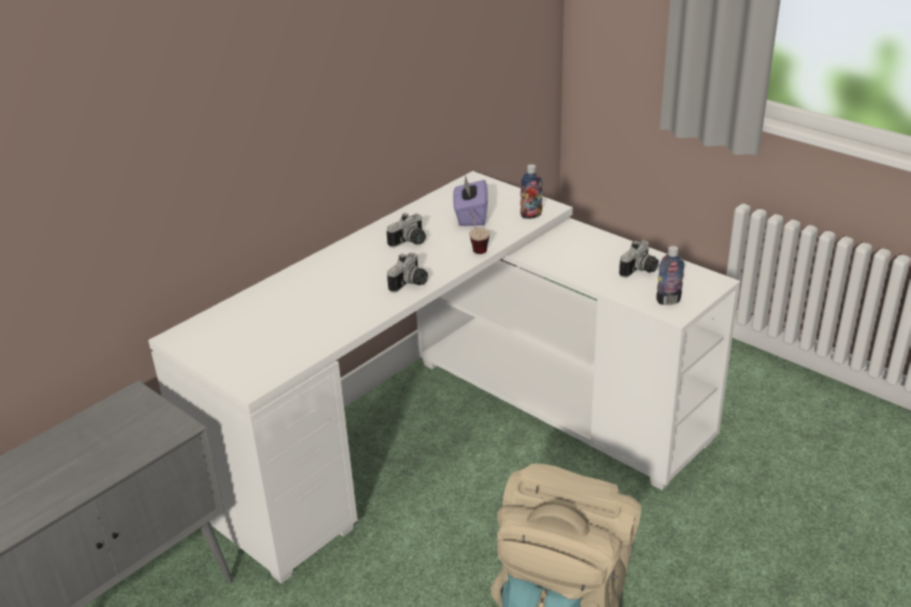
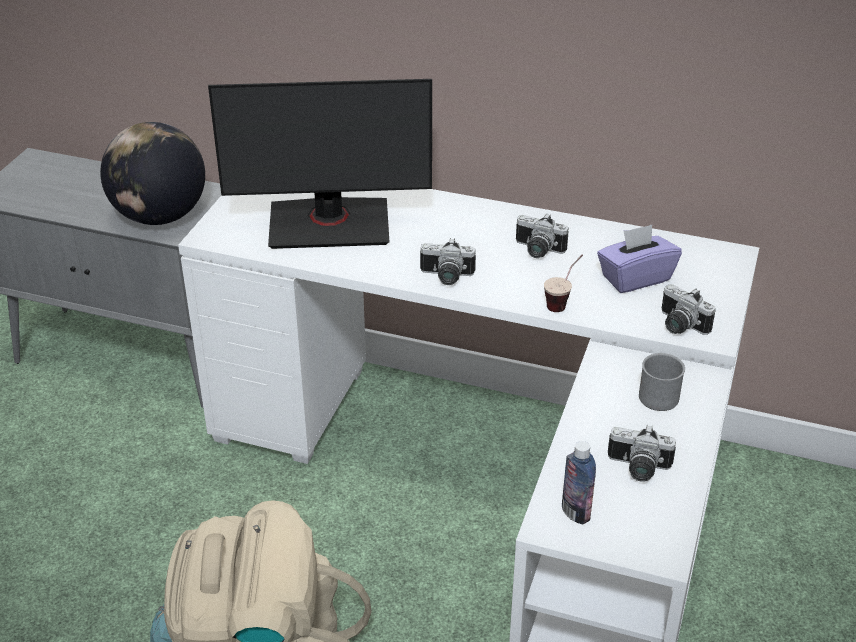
camera: 65 degrees right, 5 degrees up
bottle [520,164,542,219] -> camera [662,284,716,335]
none -> globe [100,122,205,225]
none -> monitor [208,79,432,249]
none -> grey mug [639,353,685,411]

